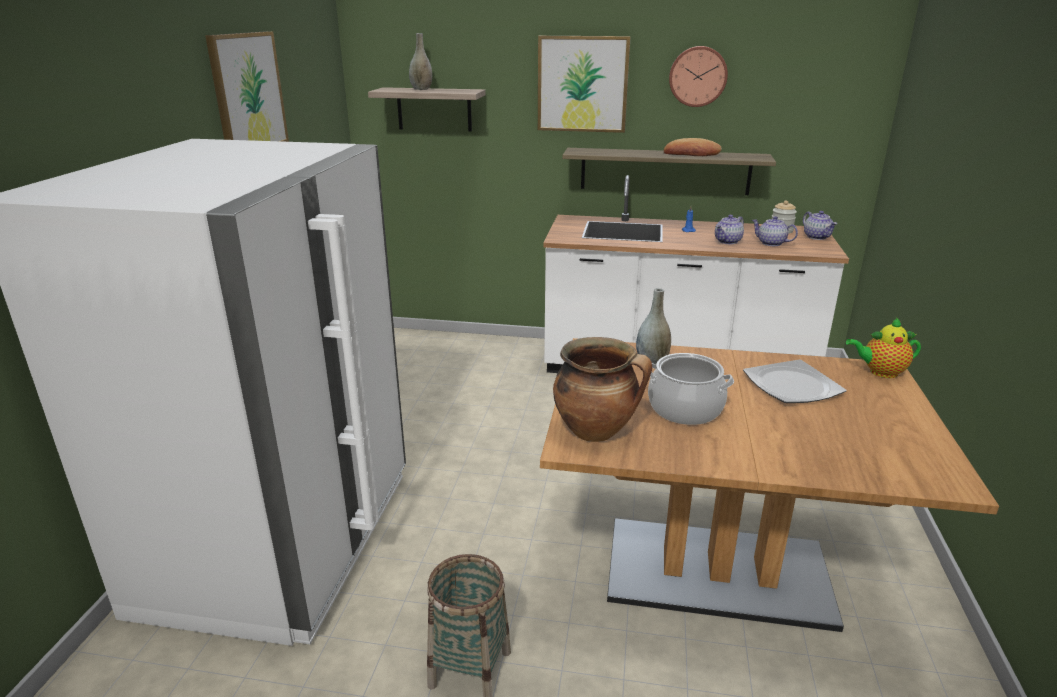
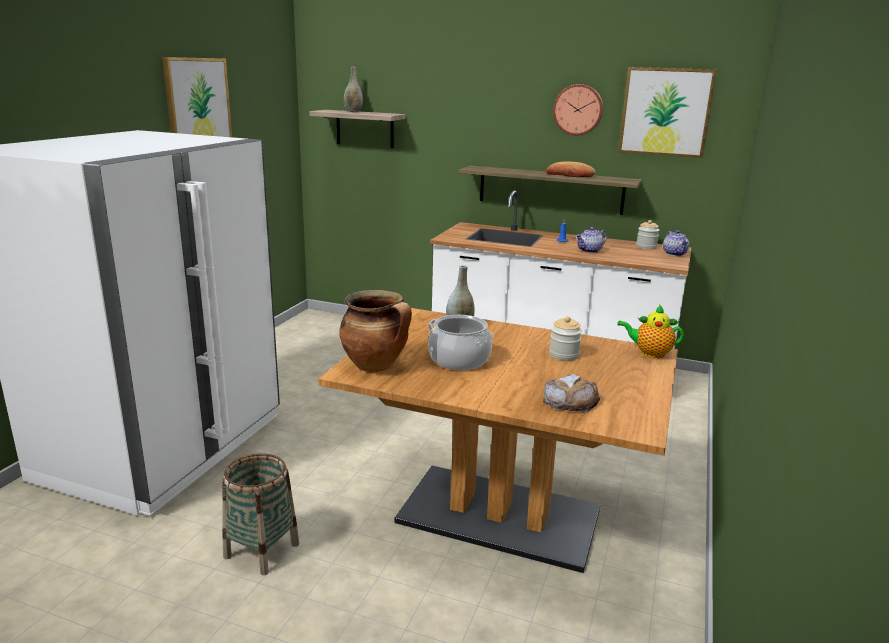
camera: 10 degrees right, 5 degrees down
picture [538,36,631,133] -> picture moved to [618,67,717,158]
plate [743,359,846,403] -> jar [549,316,582,360]
teapot [752,216,798,246] -> none
none -> bread [543,374,600,412]

